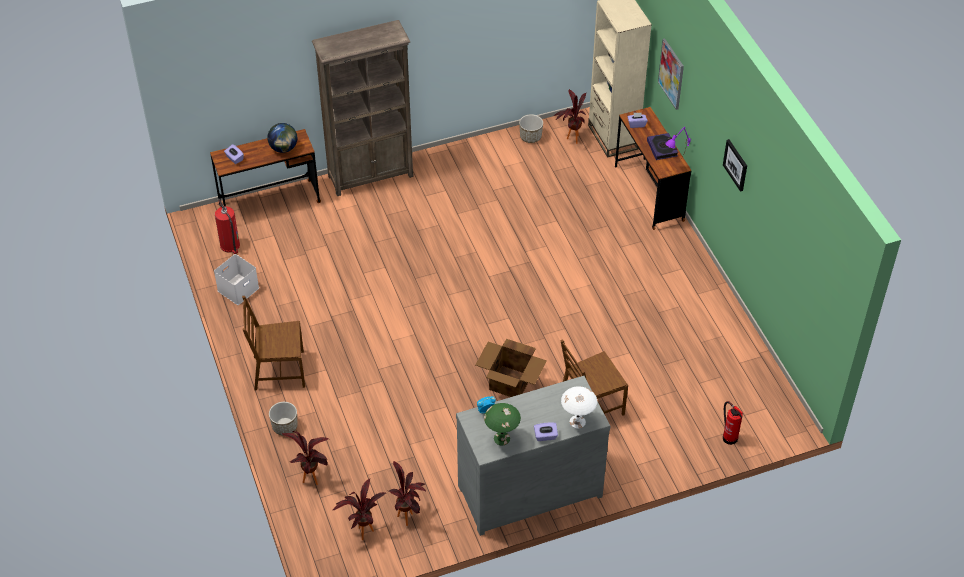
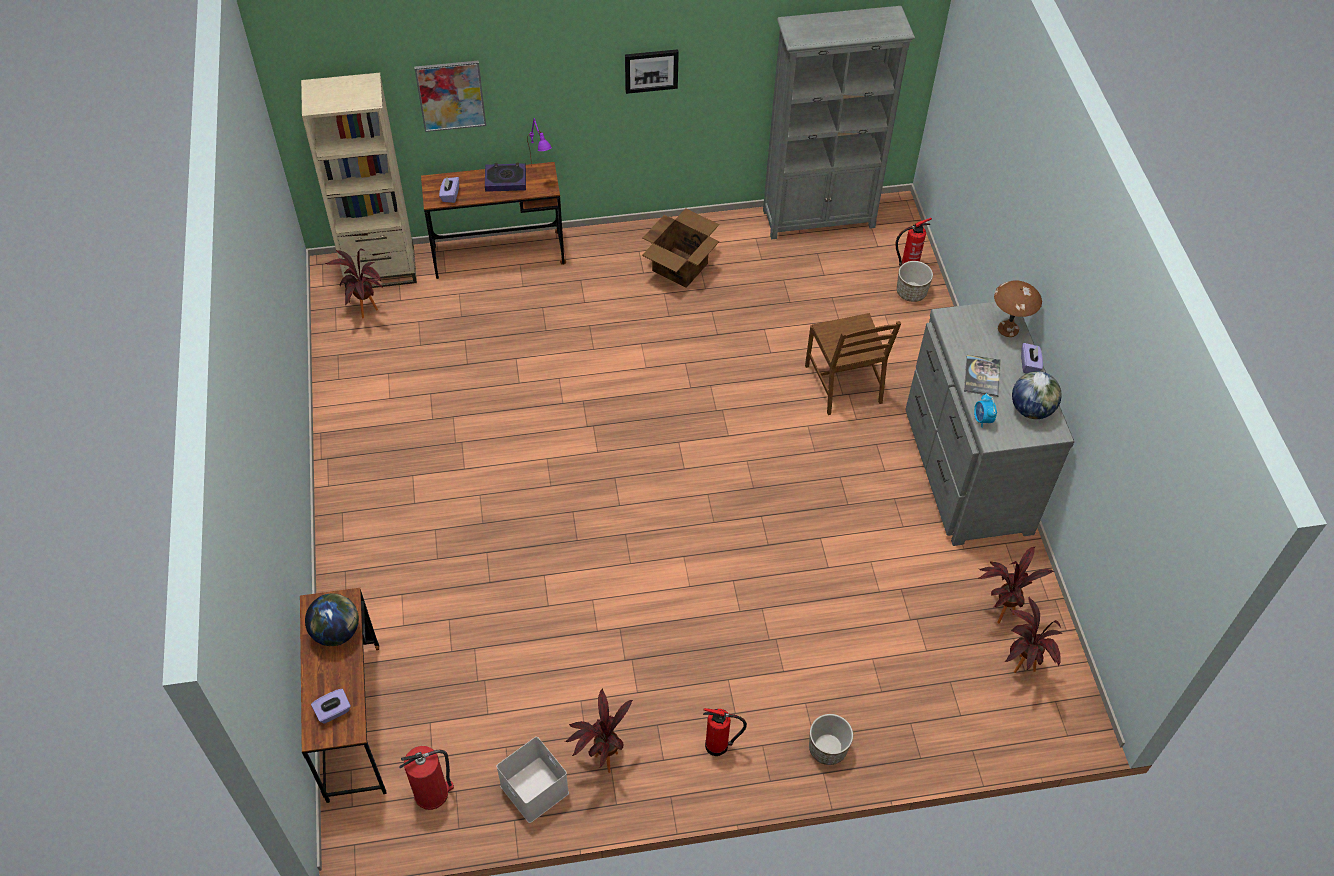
camera: 80 degrees left, 5 degrees up
brown chair [242,296,305,391] -> fire extinguisher [703,708,747,756]
potted plant [282,431,329,485] -> potted plant moved to [565,689,633,773]
brown bookcase [312,20,413,196] -> none
cardboard box [476,339,547,397] -> cardboard box moved to [642,208,719,288]
green table lamp [484,403,521,445] -> globe [1012,371,1062,419]
planter [519,114,543,143] -> planter moved to [897,261,933,302]
white table lamp [561,386,597,429] -> brown table lamp [994,281,1042,337]
none -> grey bookcase [763,6,915,239]
none -> book [964,355,1001,397]

